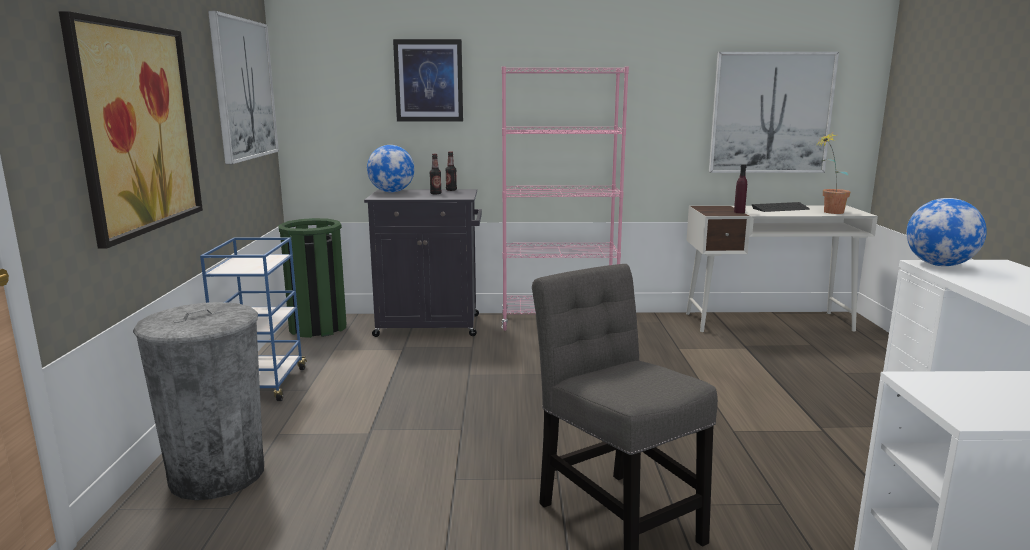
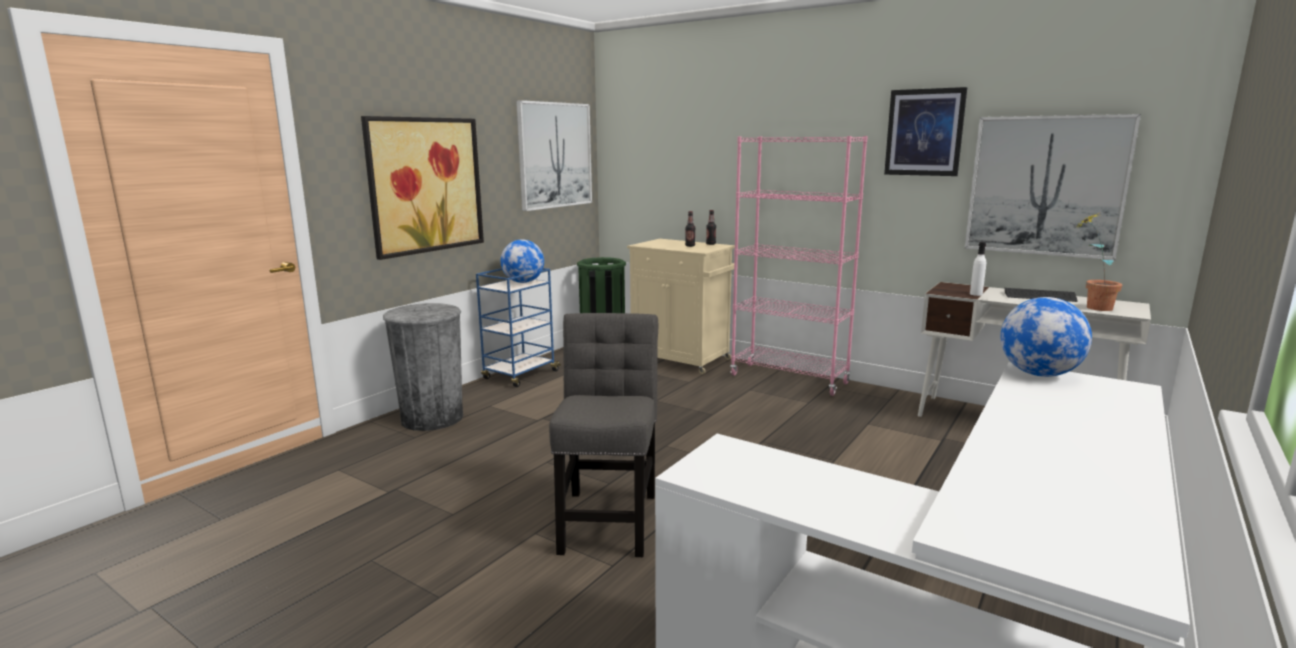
camera: 35 degrees right, 0 degrees up
black cabinet [364,189,482,337] -> beige cabinet [627,239,735,374]
globe [367,145,414,192] -> globe moved to [501,239,544,283]
picture [393,39,463,122] -> picture moved to [884,87,967,176]
purple bottle [734,164,747,213] -> white bottle [970,242,986,296]

